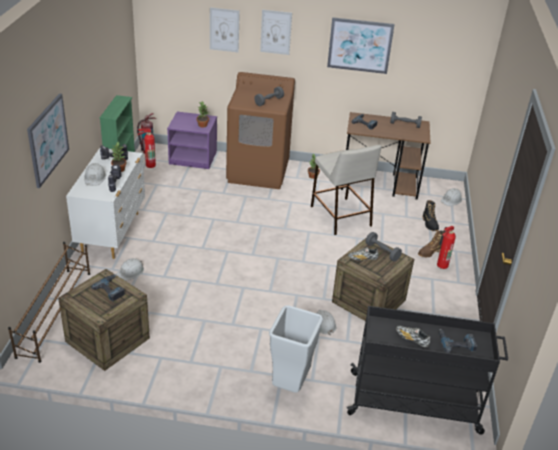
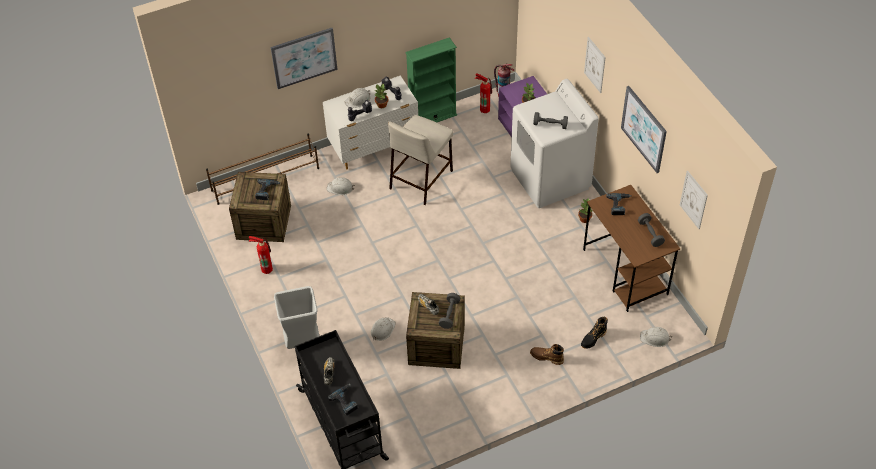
camera: 60 degrees right, 15 degrees up
picture [210,7,240,52] -> picture moved to [680,171,708,229]
brown washing machine [226,72,295,189] -> white washing machine [510,79,599,208]
beige stool [311,145,381,235] -> beige stool moved to [388,115,453,205]
fire extinguisher [437,226,456,269] -> fire extinguisher moved to [249,236,273,274]

